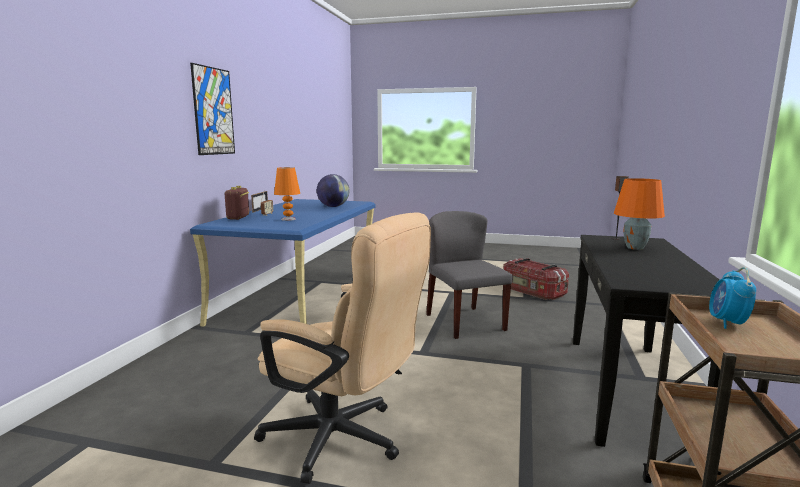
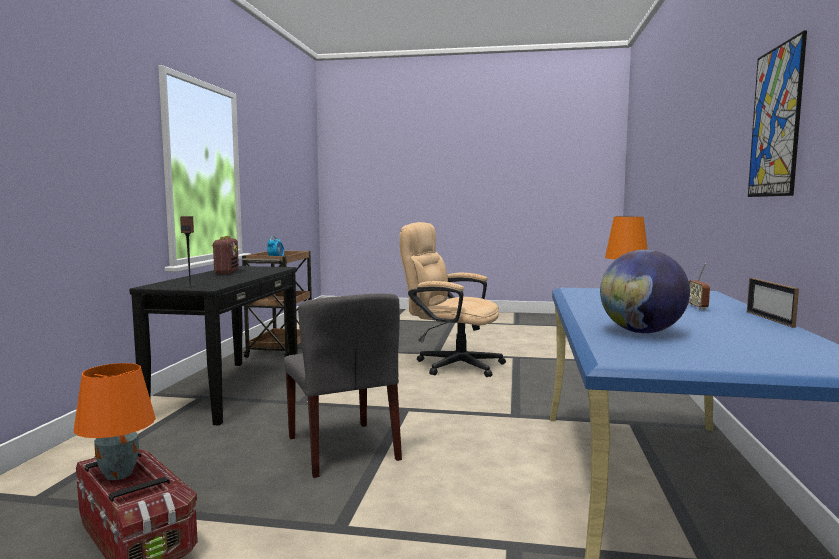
camera: 175 degrees right, 5 degrees down
radio [225,186,249,220] -> radio moved to [211,236,239,274]
orange table lamp [614,178,665,250] -> orange table lamp moved to [74,363,156,480]

